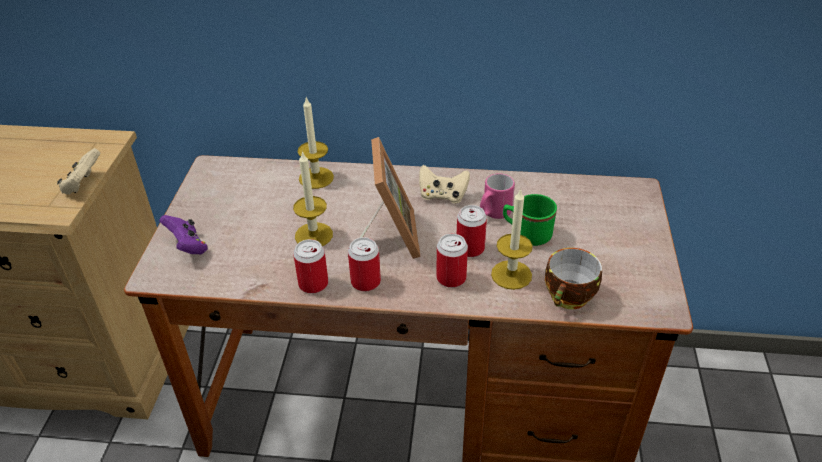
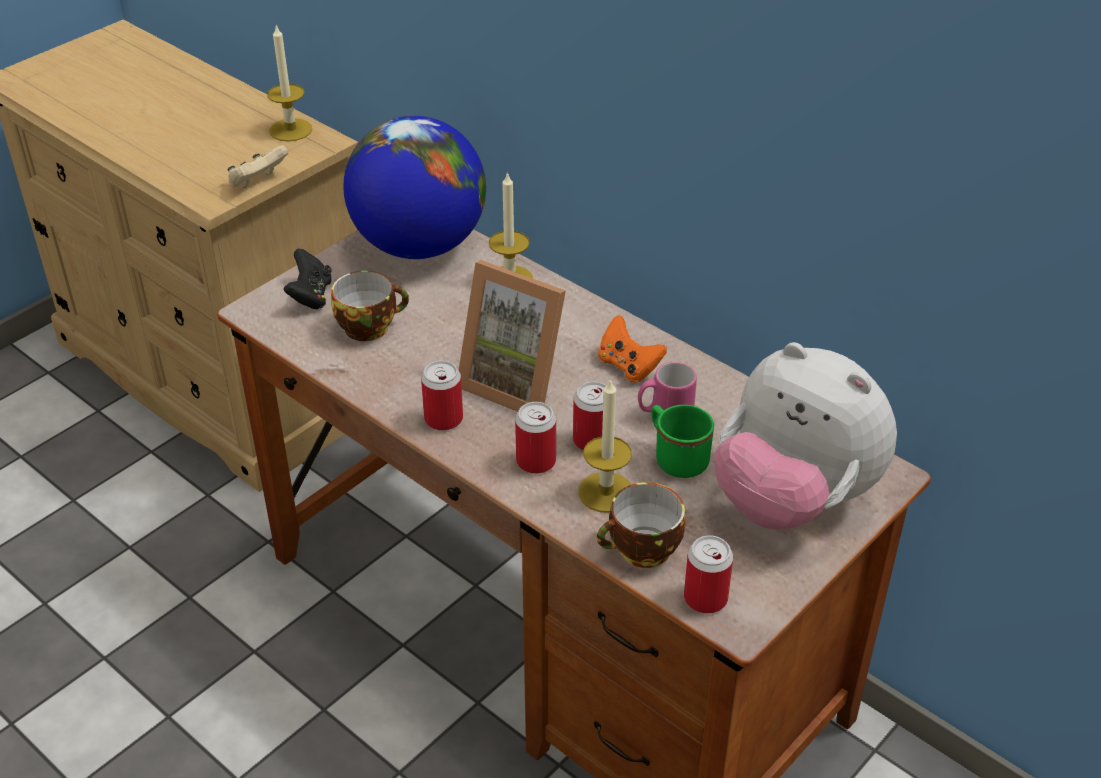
camera: 35 degrees right, 0 degrees up
purple game controller [160,215,208,254] -> black game controller [284,249,332,309]
candle [293,151,333,246] -> candle moved to [267,24,312,142]
can [293,239,328,294] -> can moved to [684,535,733,613]
picture frame [347,137,421,259] -> picture frame turned 90 degrees clockwise [459,260,566,412]
beige game controller [419,165,470,204] -> orange game controller [598,315,667,383]
none -> cup [331,270,409,341]
none -> globe [343,116,486,259]
none -> plush toy [715,342,897,529]

